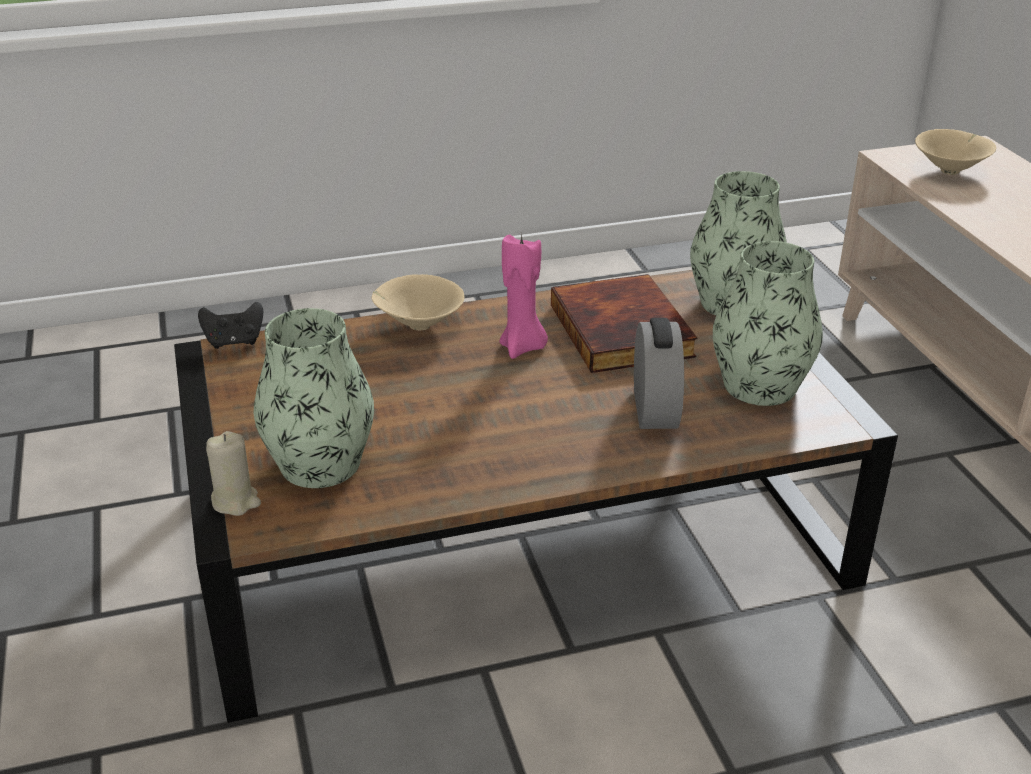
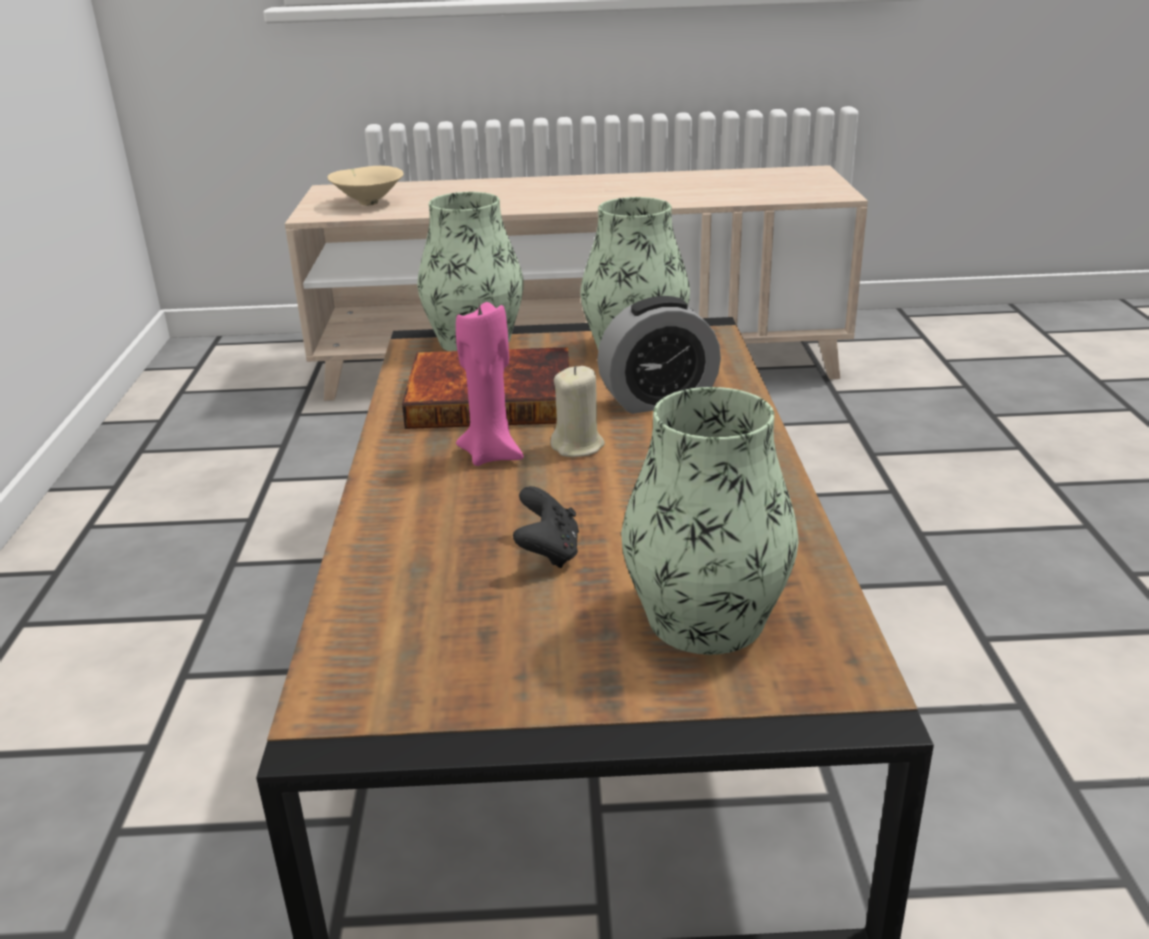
camera: 75 degrees left, 5 degrees down
black game controller [198,302,263,349] -> black game controller moved to [513,486,579,568]
beige candle [206,431,261,516] -> beige candle moved to [551,366,605,457]
beige bowl [371,274,465,331] -> none
alarm clock [634,318,684,429] -> alarm clock turned 150 degrees clockwise [597,296,721,414]

